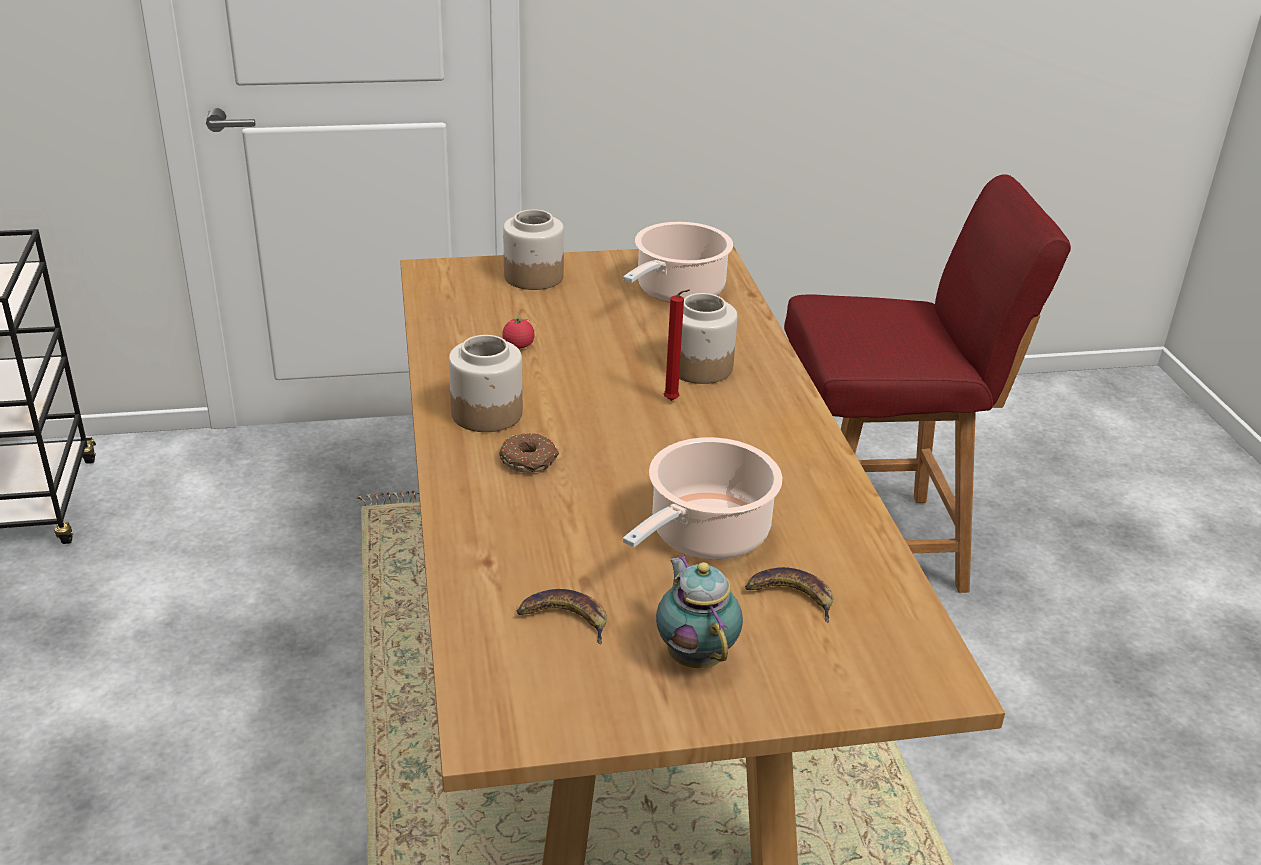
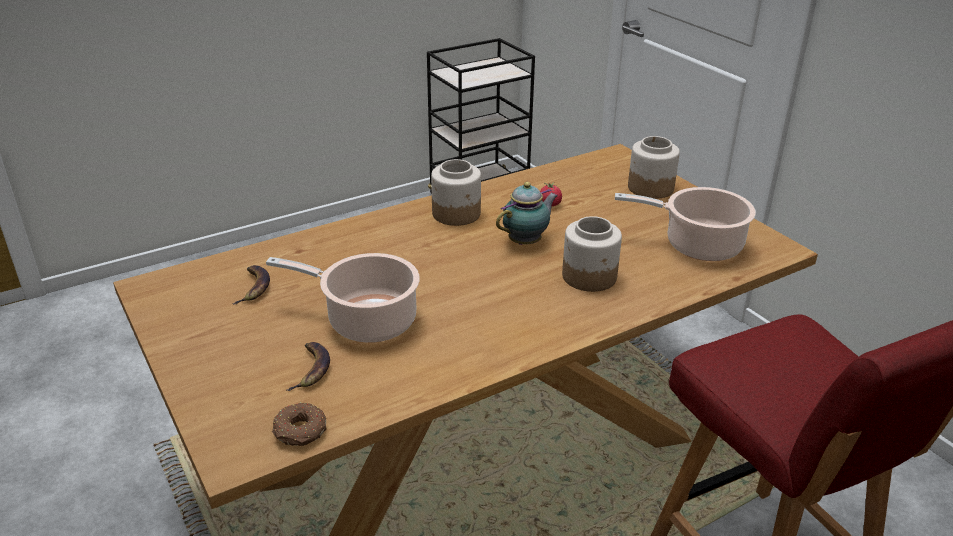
camera: 70 degrees right, 0 degrees up
donut [499,433,559,473] -> donut moved to [272,402,326,446]
teapot [656,554,743,668] -> teapot moved to [496,182,558,245]
red candle [664,289,690,401] -> none

